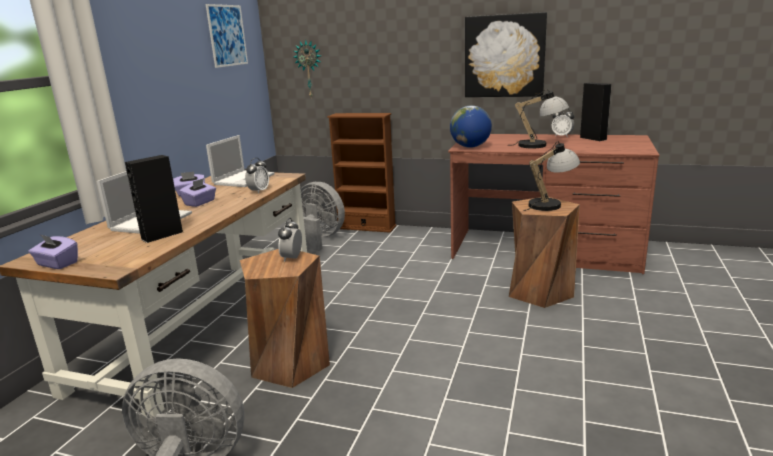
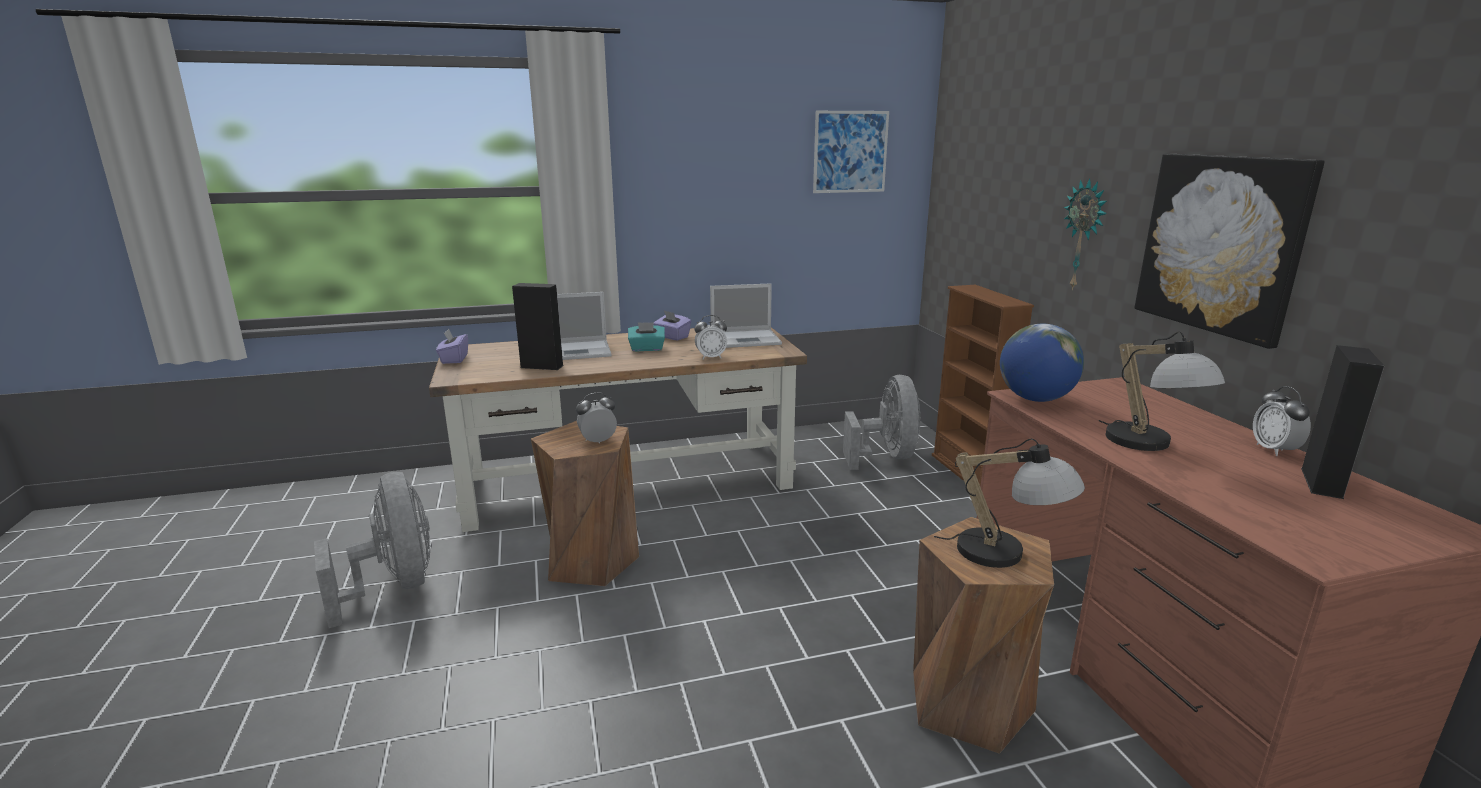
camera: 55 degrees right, 0 degrees up
purple tissue box [179,178,216,207] -> turquoise tissue box [628,322,665,351]
wall clock [294,40,320,97] -> wall clock moved to [1064,178,1107,290]

